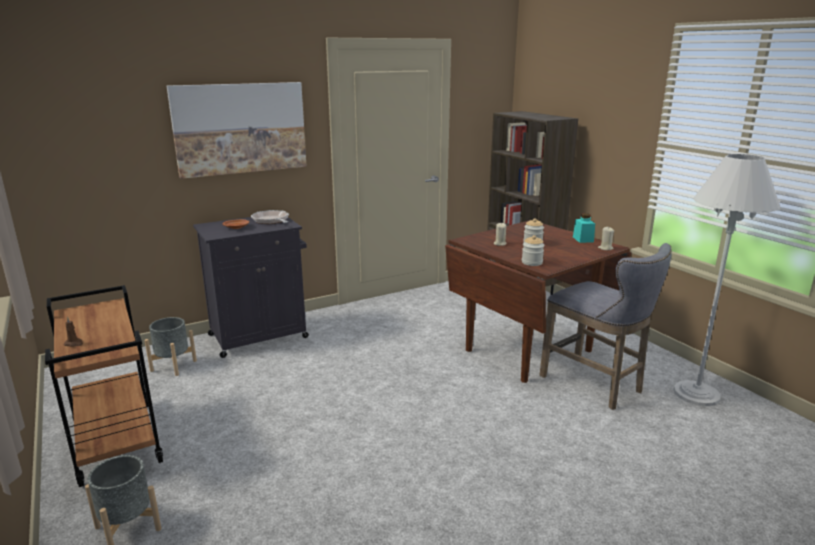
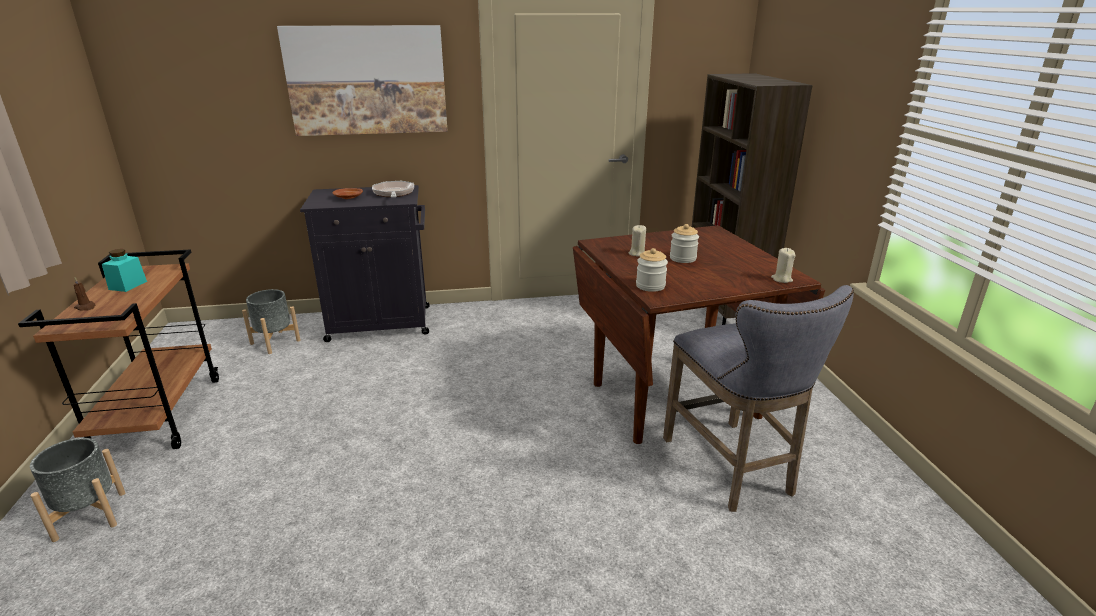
camera: 20 degrees right, 5 degrees up
turquoise jar [573,213,595,243] -> turquoise jar moved to [102,249,147,292]
white floor lamp [674,154,781,406] -> none

